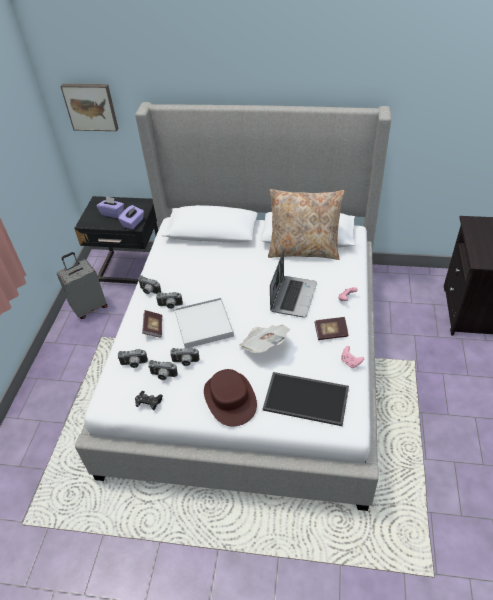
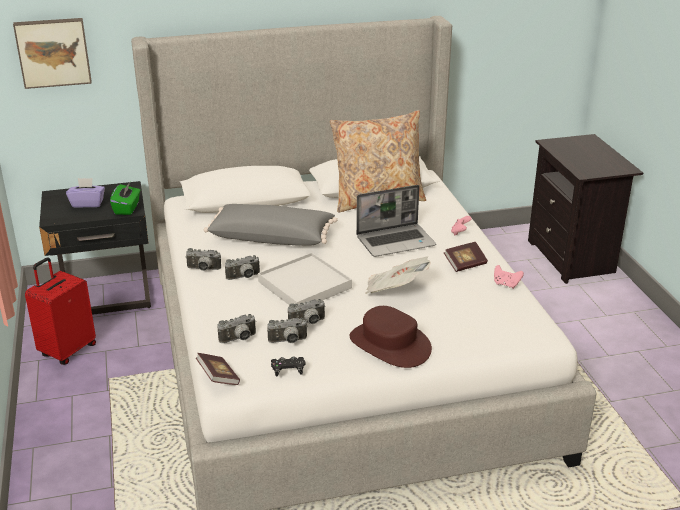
camera: 25 degrees left, 15 degrees down
grey suitcase [57,252,107,319] -> red suitcase [25,257,96,365]
purple tissue box [118,205,144,230] -> green tissue box [110,182,140,215]
book [142,310,162,338] -> book moved to [196,353,240,385]
tray [263,372,349,426] -> none
laptop [270,251,317,318] -> laptop turned 75 degrees clockwise [356,185,436,257]
none -> grey pillow [204,204,337,246]

